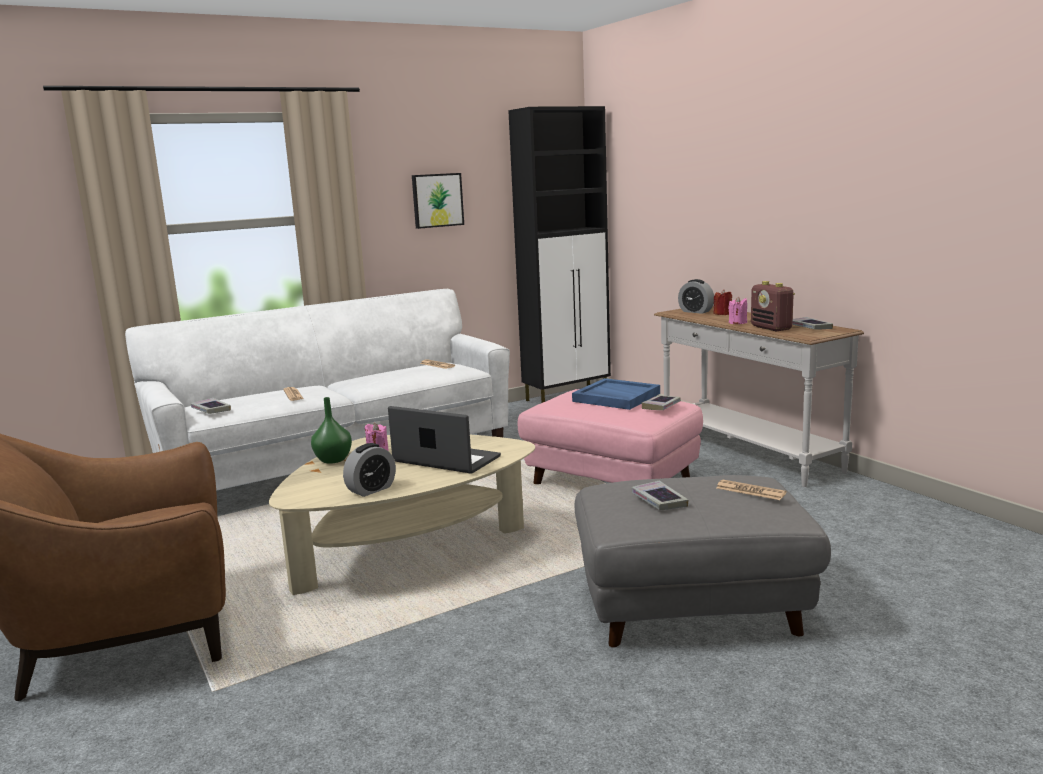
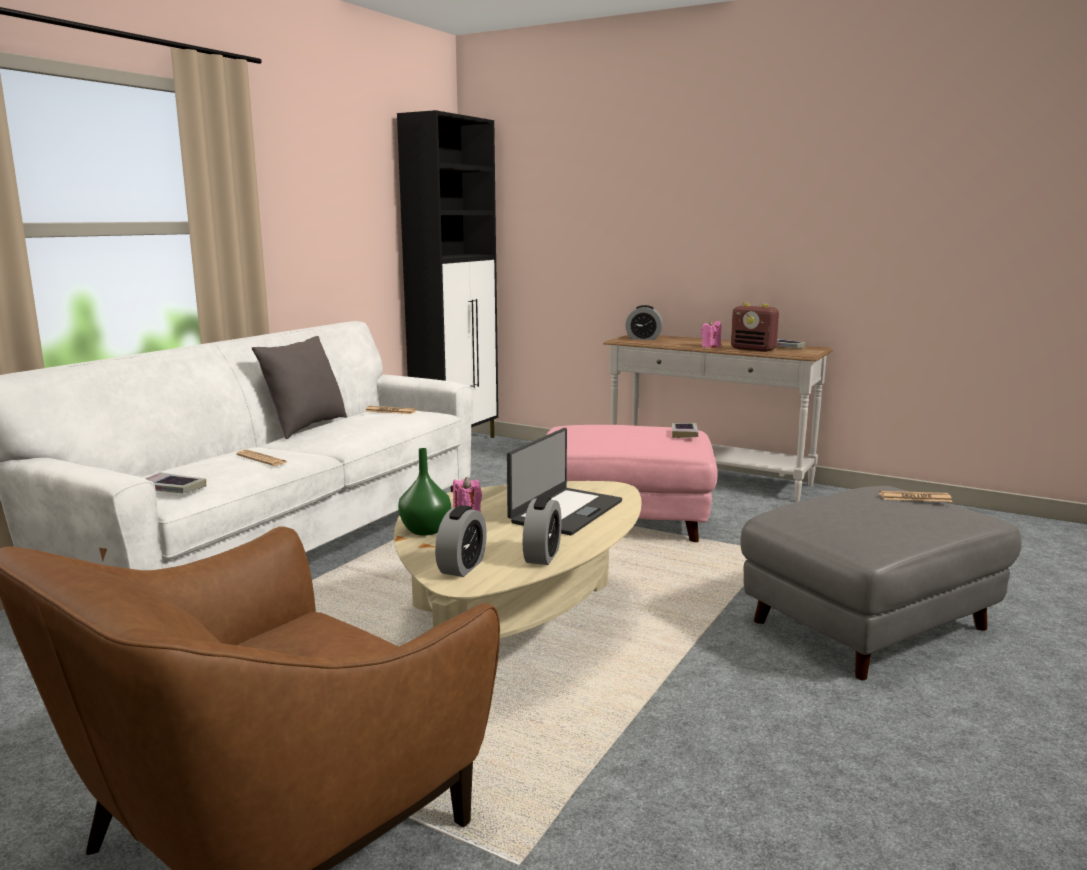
camera: 30 degrees left, 0 degrees up
laptop [388,406,501,474] -> laptop turned 120 degrees clockwise [507,428,622,535]
picture [412,173,464,229] -> none
blue tray [572,378,660,410] -> none
book [632,481,688,510] -> none
red candle [713,289,732,315] -> none
none -> grey pillow [252,336,347,439]
none -> alarm clock [435,505,487,577]

